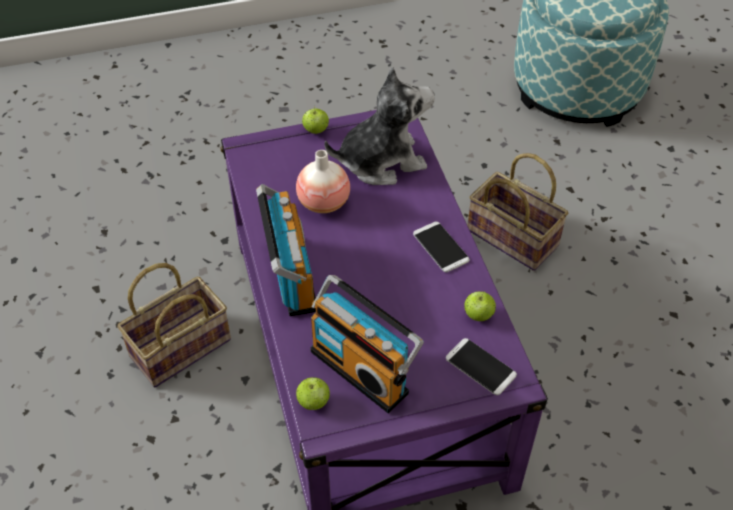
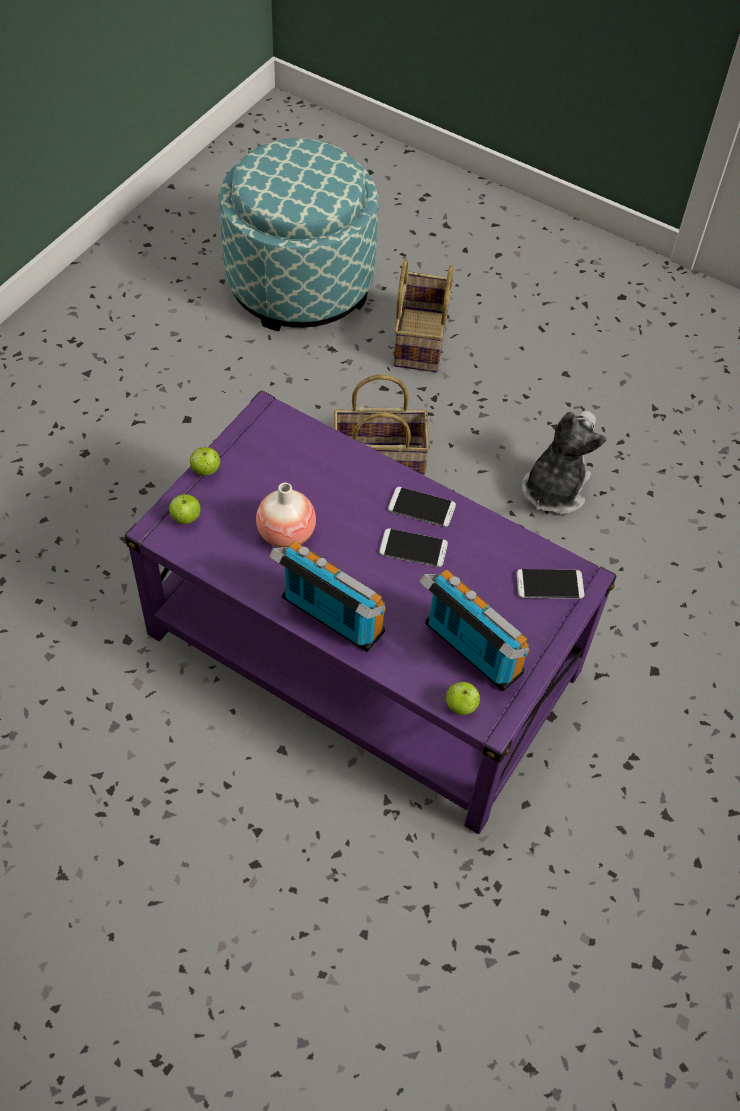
camera: 45 degrees left, 5 degrees up
basket [117,263,231,388] -> basket moved to [393,259,453,372]
radio [310,275,424,413] -> radio turned 135 degrees counterclockwise [419,570,530,691]
plush toy [325,66,435,185] -> plush toy moved to [522,411,607,515]
apple [464,291,496,321] -> apple moved to [169,494,201,524]
none -> phone [379,528,448,567]

